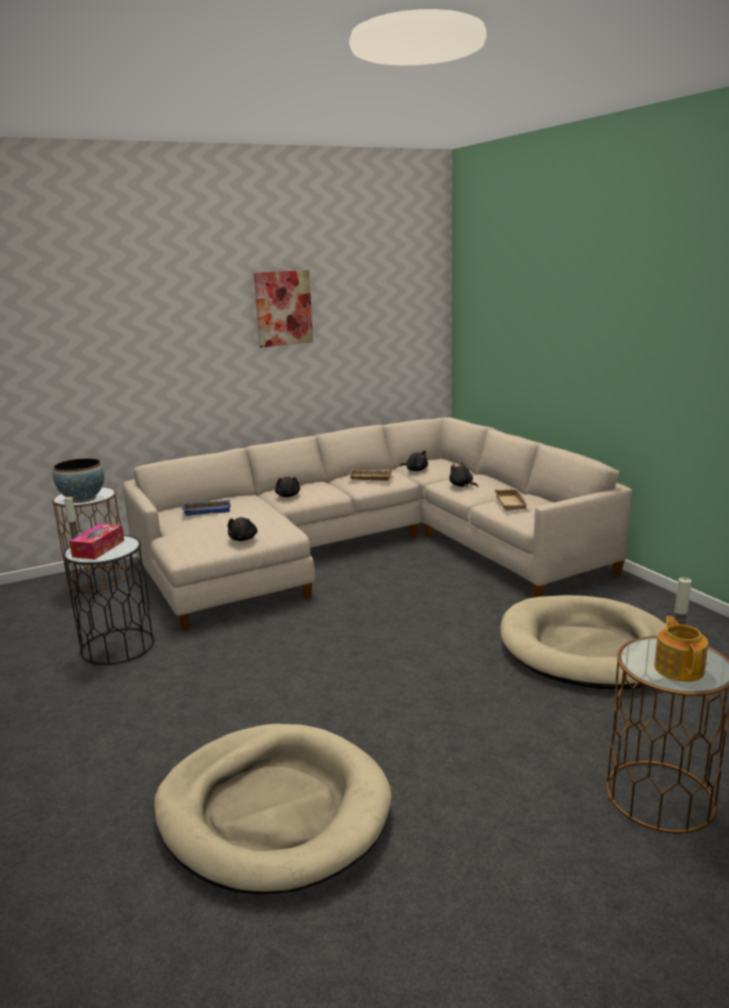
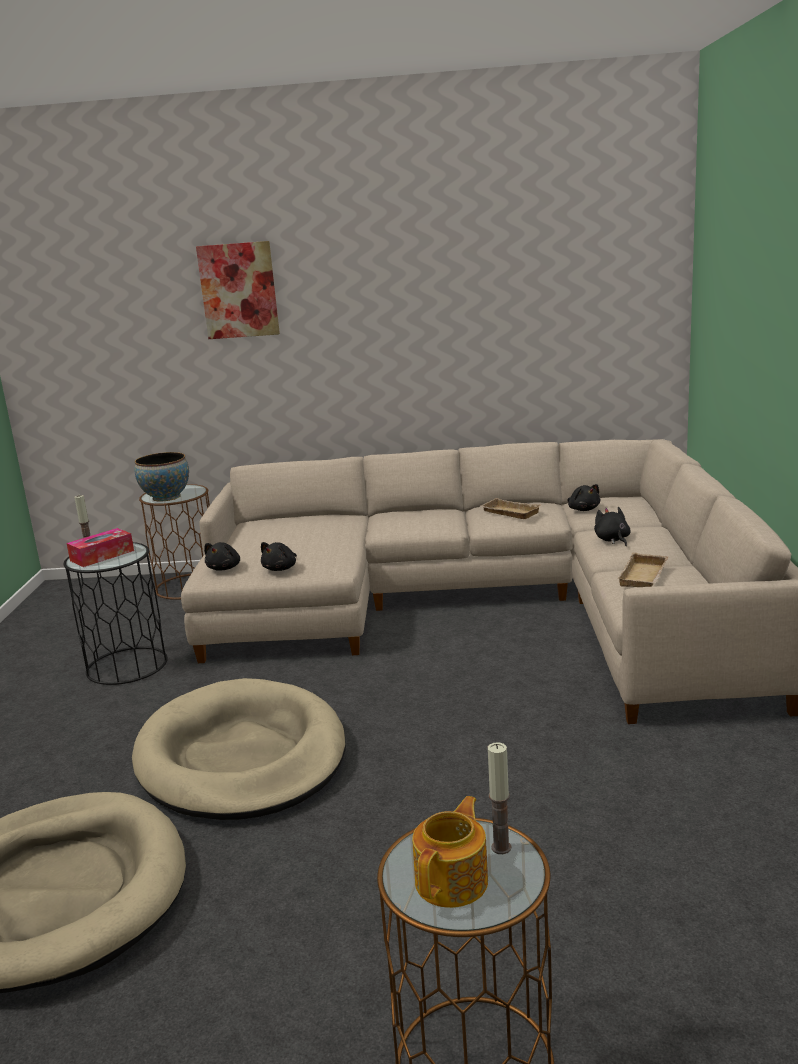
camera: 30 degrees right, 0 degrees up
blue tray [182,500,231,516] -> none
picture [254,270,313,347] -> picture moved to [196,241,280,339]
black plush toy [275,477,300,497] -> black plush toy moved to [204,542,240,571]
beige dog bed [501,595,666,690] -> beige dog bed moved to [132,678,346,820]

